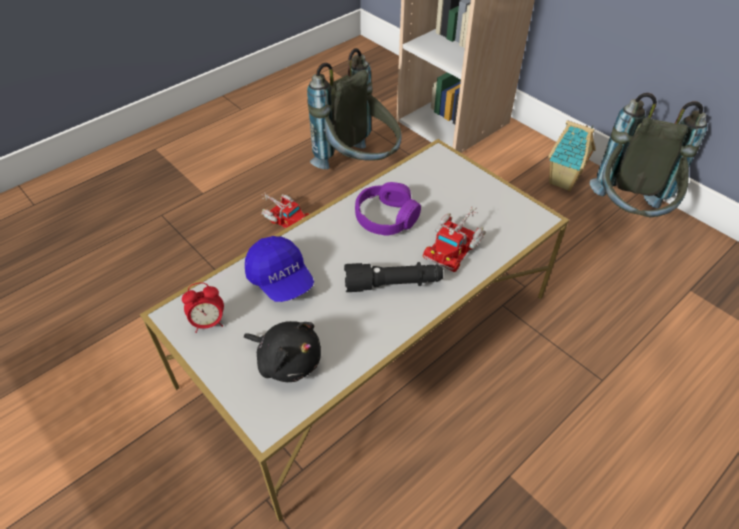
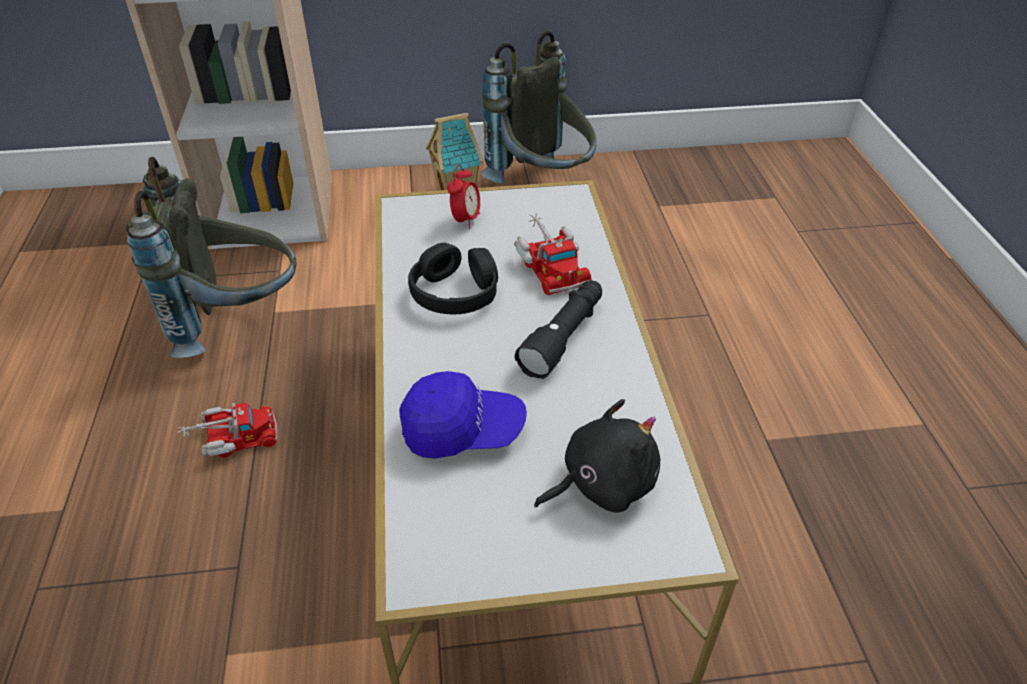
camera: 55 degrees left, 5 degrees down
alarm clock [182,282,224,333] -> alarm clock moved to [447,165,480,229]
purple headphones [355,182,421,236] -> black headphones [408,243,498,314]

